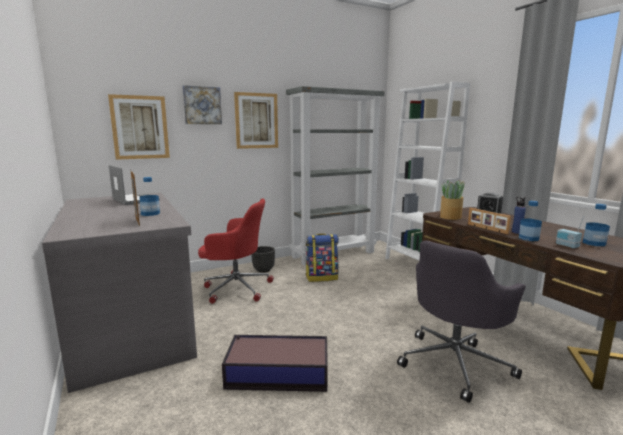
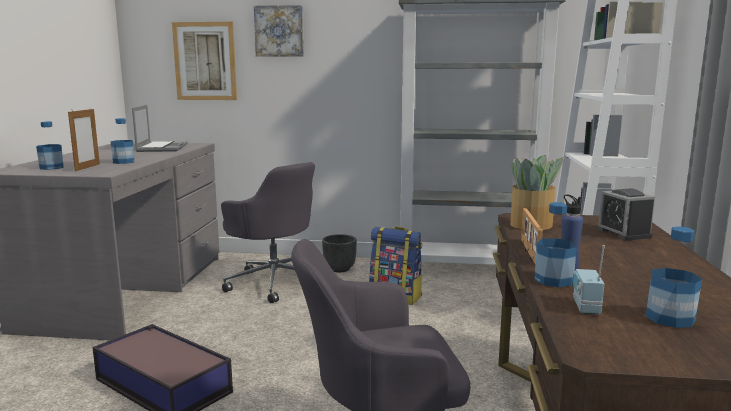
camera: 35 degrees right, 0 degrees up
red office chair [198,199,274,304] -> grey office chair [221,162,315,303]
picture [234,92,278,149] -> none
none -> bottle [36,121,64,170]

